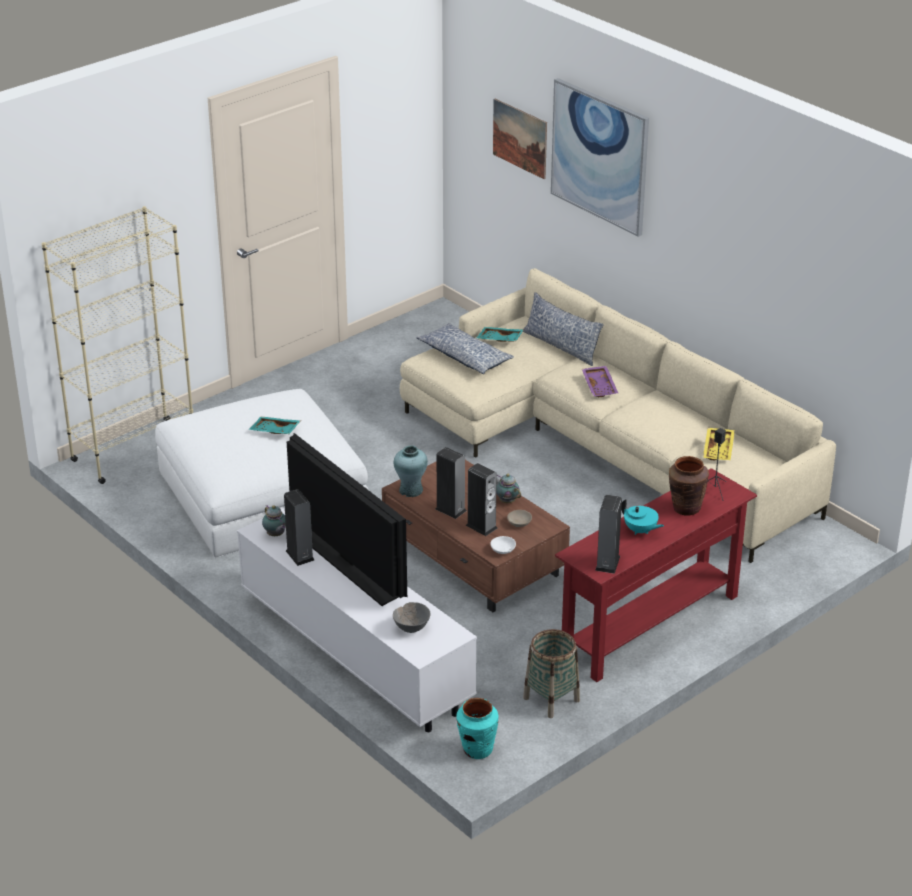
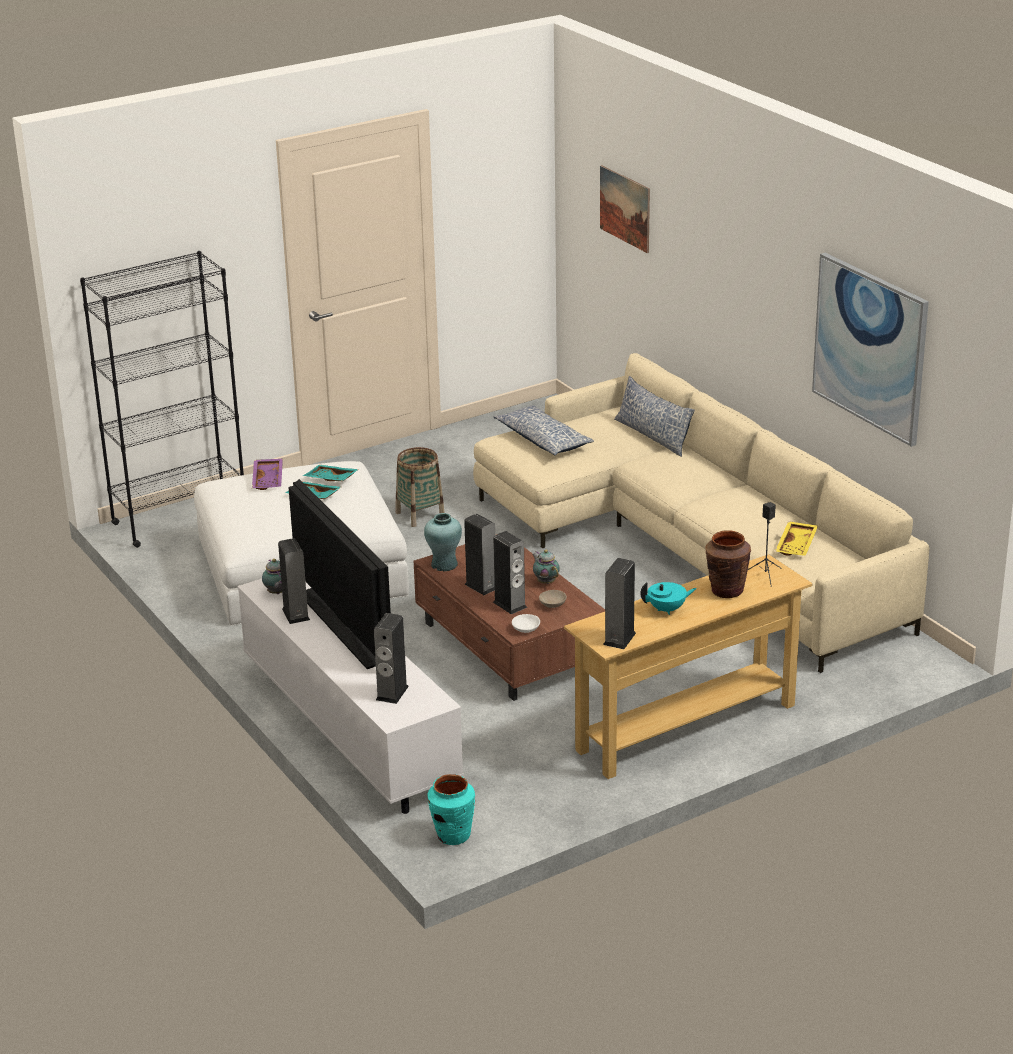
camera: 10 degrees right, 5 degrees down
beige bookcase [42,206,193,484] -> black bookcase [80,251,244,548]
grey bowl [393,602,431,633] -> speaker [374,613,409,704]
turquoise tray [476,327,523,342] -> turquoise tray moved to [303,465,359,481]
basket [523,629,580,718] -> basket moved to [395,447,445,527]
picture [551,78,649,237] -> picture moved to [812,253,929,447]
red console table [555,468,757,682] -> beige console table [564,554,813,779]
purple tray [582,366,618,397] -> purple tray moved to [252,459,283,490]
turquoise teapot [621,499,664,535] -> turquoise teapot turned 60 degrees counterclockwise [640,582,697,615]

